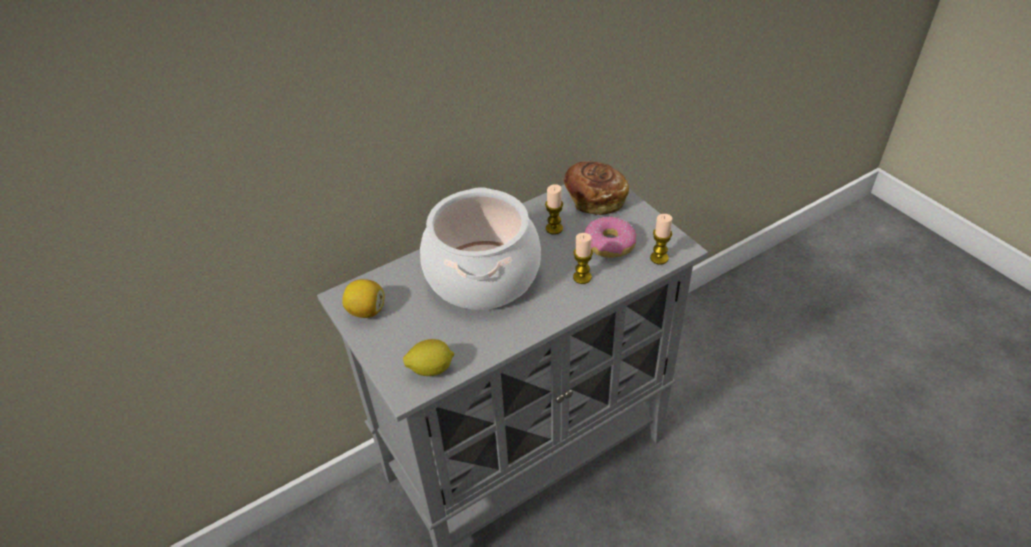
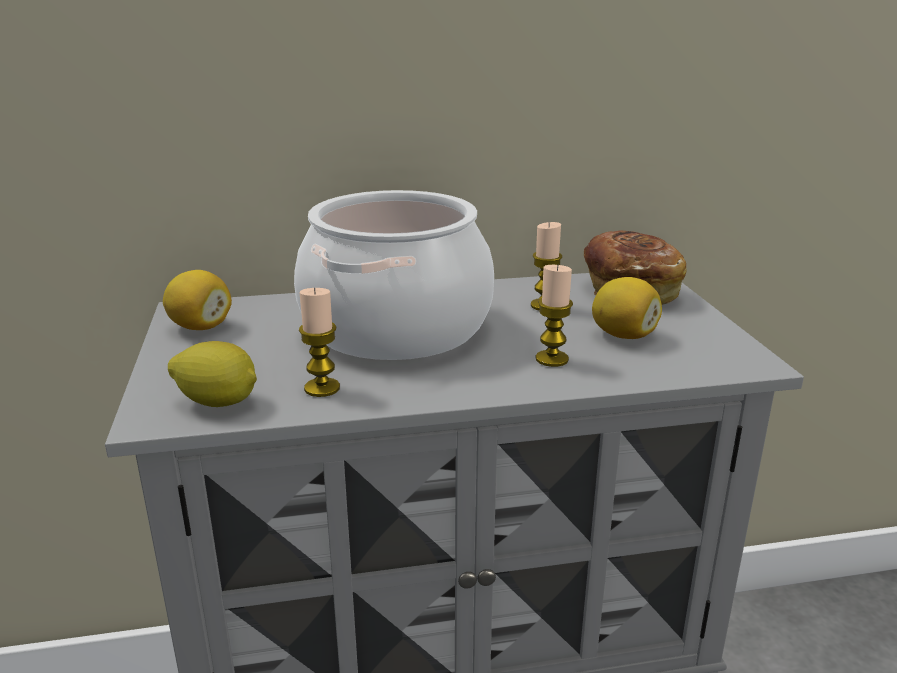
camera: 20 degrees right, 20 degrees down
donut [585,216,636,258] -> lemon [592,277,662,339]
candle [650,214,673,265] -> candle moved to [299,288,340,397]

